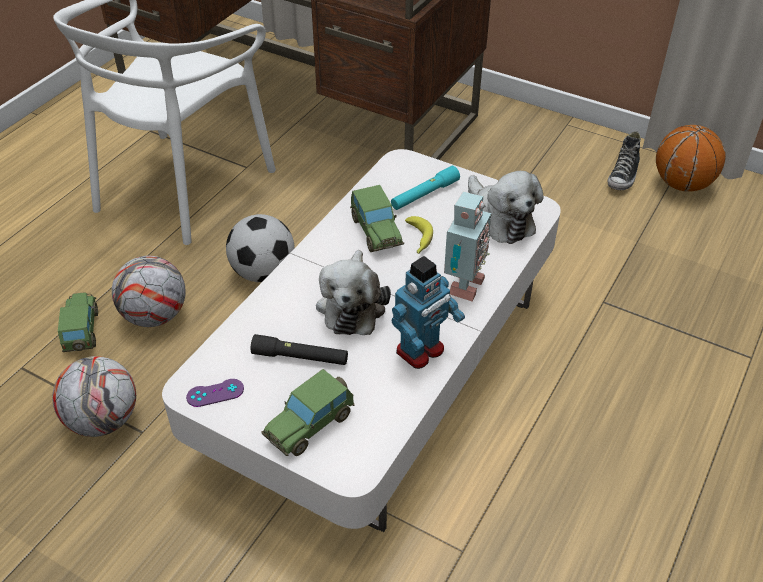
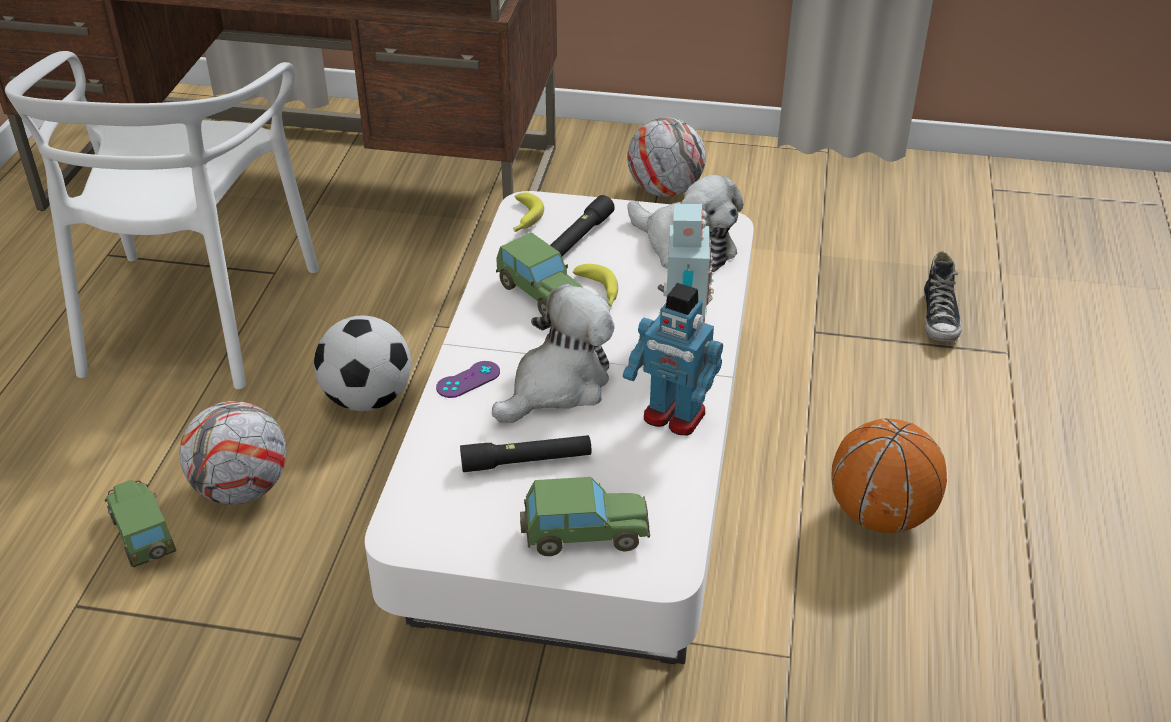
camera: 20 degrees left, 5 degrees down
football [52,356,136,437] -> football moved to [627,118,706,197]
purple game controller [186,379,244,407] -> purple game controller moved to [436,361,500,398]
toy car [262,369,354,456] -> toy car turned 120 degrees counterclockwise [520,477,650,556]
plush toy [316,250,391,335] -> plush toy turned 120 degrees counterclockwise [492,284,615,423]
turquoise flashlight [391,166,460,210] -> black flashlight [550,195,615,257]
toy robot [392,256,465,369] -> toy robot turned 90 degrees clockwise [623,283,723,436]
shoe [607,131,641,190] -> shoe moved to [924,251,962,342]
basketball [656,125,726,192] -> basketball moved to [831,418,947,533]
none -> banana [513,192,544,232]

